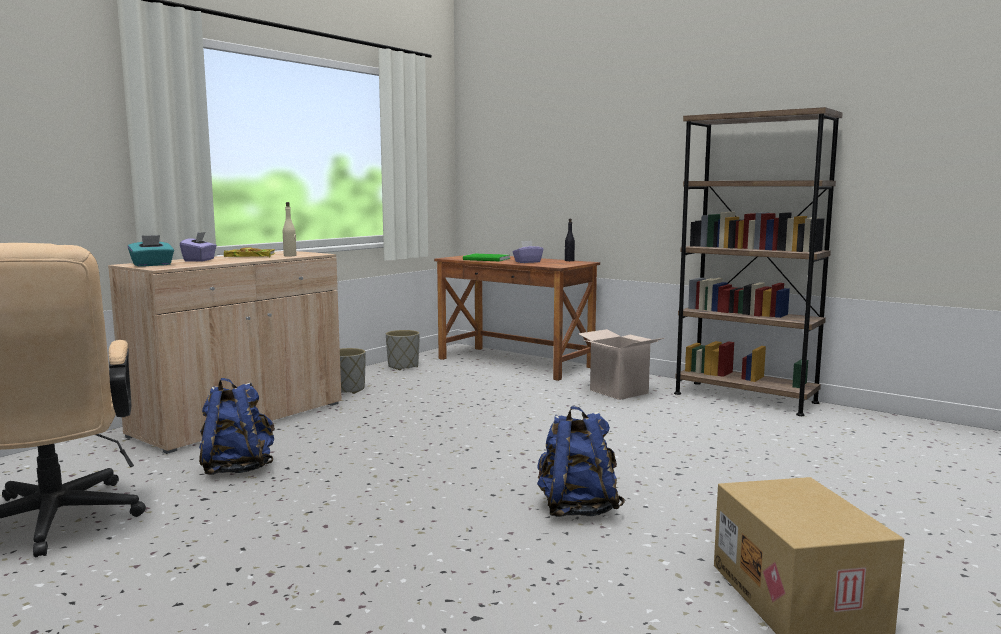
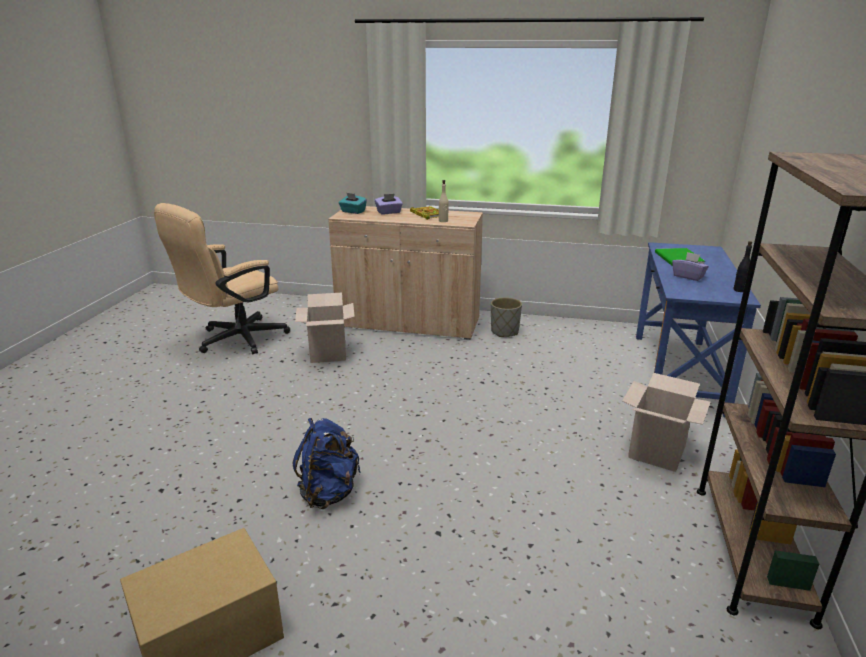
camera: 65 degrees right, 15 degrees up
blue backpack [199,378,275,475] -> cardboard box [295,293,355,363]
grey planter [386,330,420,370] -> none
brown desk [434,255,600,381] -> blue desk [636,242,761,418]

